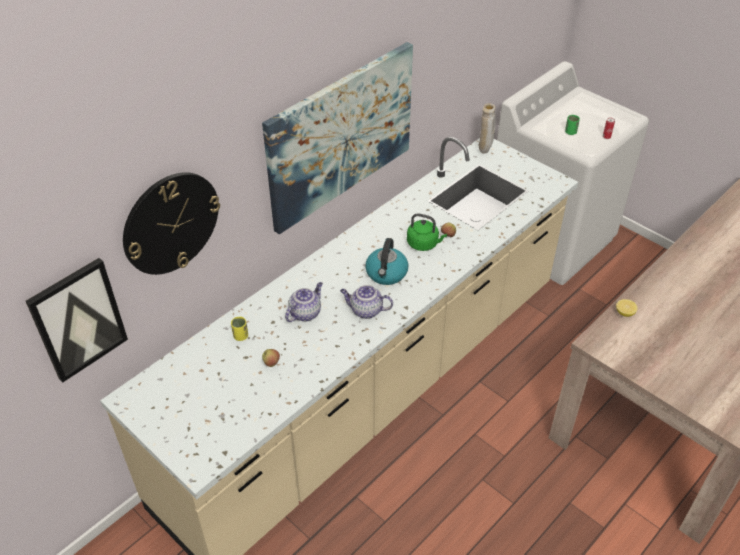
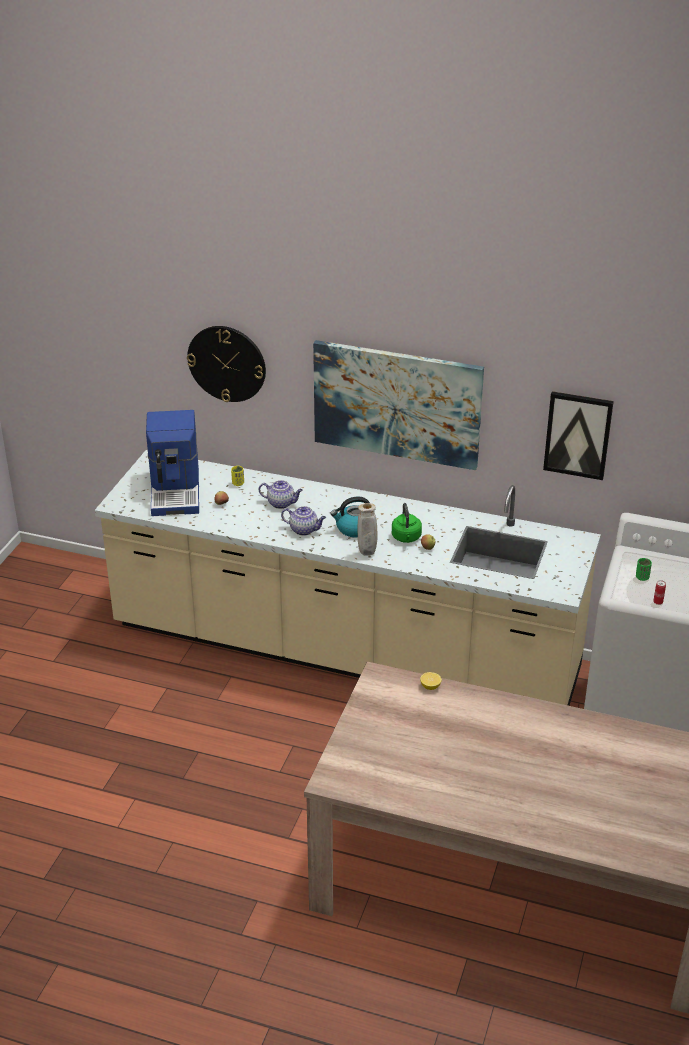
camera: 65 degrees right, 10 degrees down
picture [26,258,128,383] -> picture moved to [543,391,614,480]
teapot [340,285,393,319] -> teapot turned 120 degrees clockwise [281,506,326,536]
beige vase [479,103,496,154] -> beige vase moved to [358,503,377,556]
none -> coffee machine [146,410,199,516]

